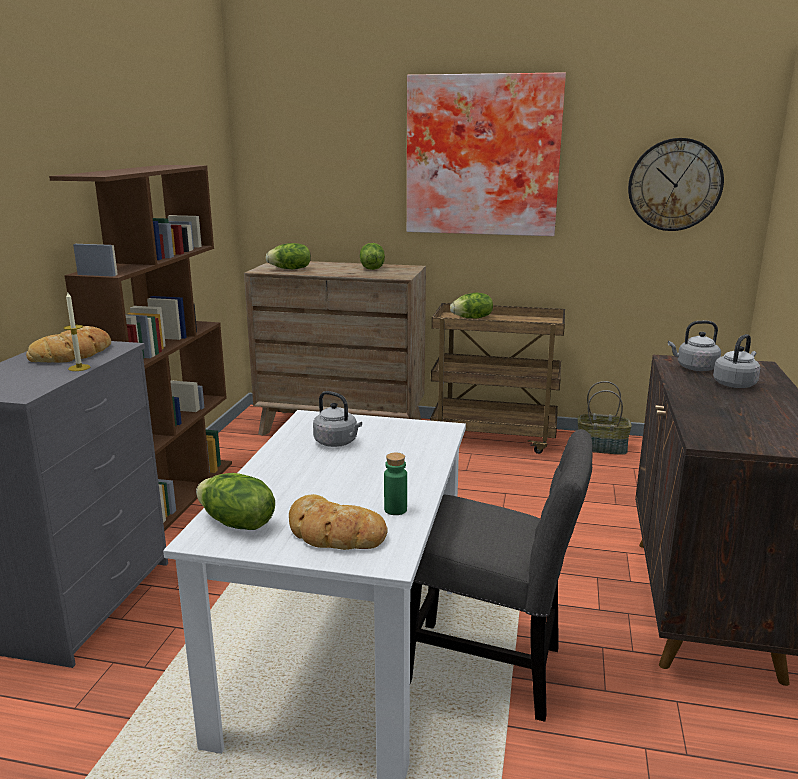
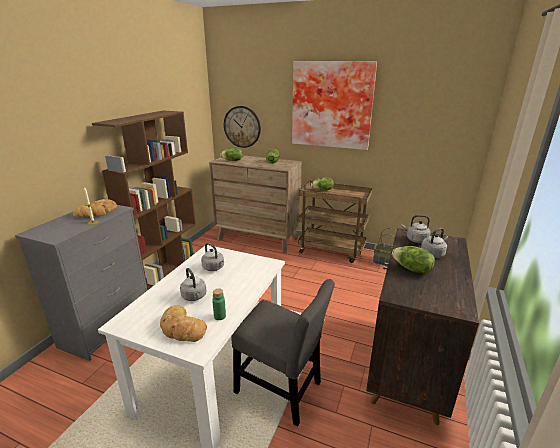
camera: 10 degrees right, 5 degrees up
lettuce [196,473,275,530] -> lettuce moved to [392,246,435,274]
wall clock [628,138,724,231] -> wall clock moved to [224,106,261,148]
none -> grey kettle [180,268,206,301]

